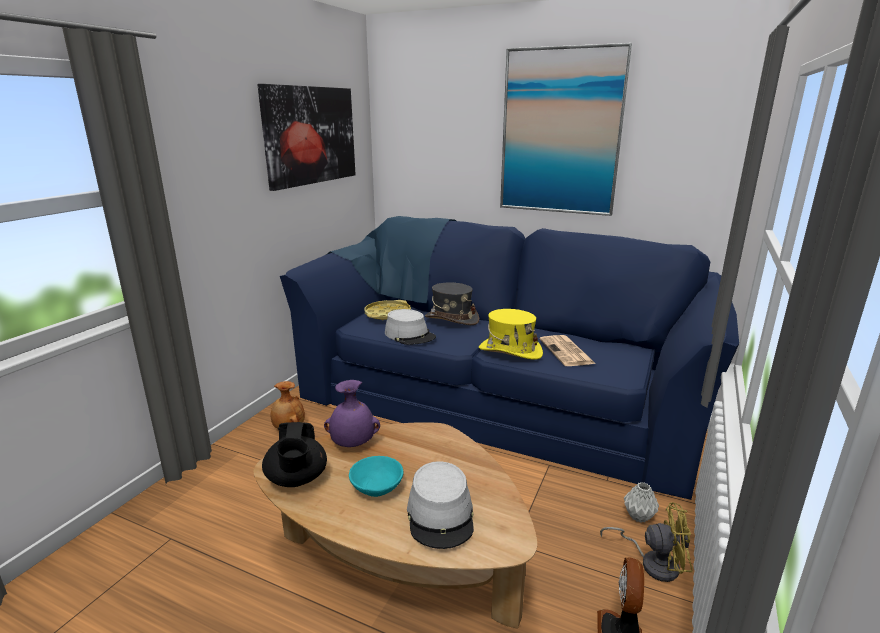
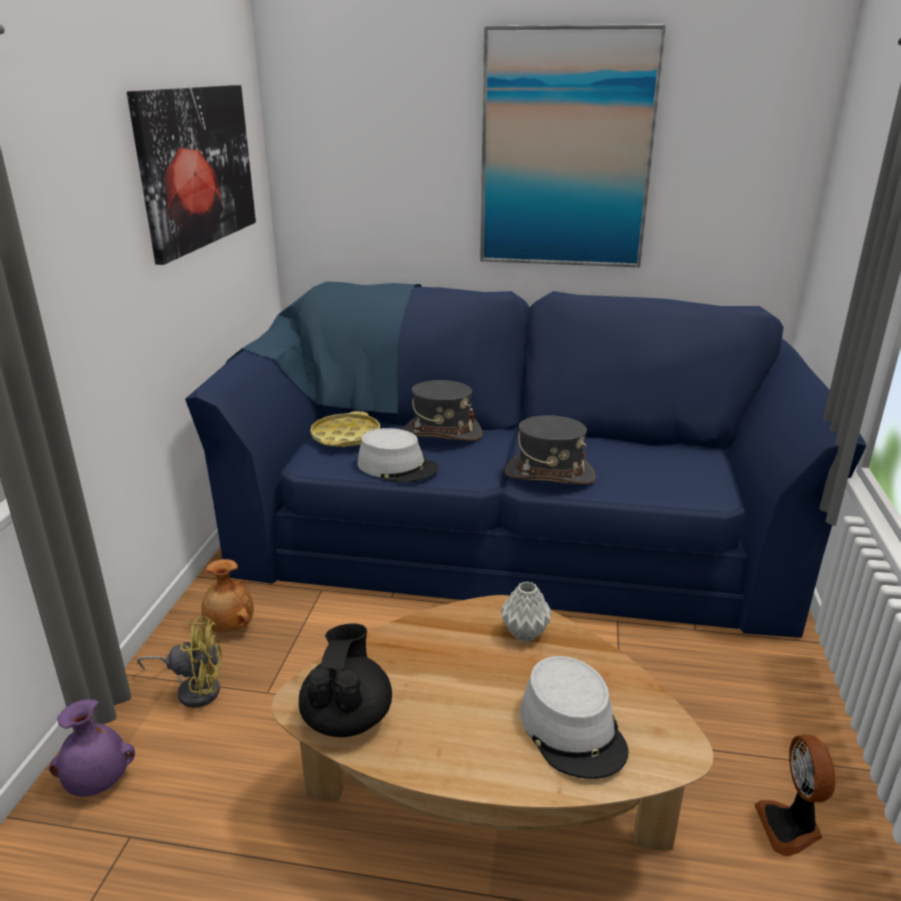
camera: 15 degrees left, 5 degrees up
black teapot [262,422,327,487] -> black teapot turned 150 degrees counterclockwise [299,623,392,737]
purple vase [324,380,380,447] -> purple vase moved to [49,699,135,797]
turquoise bowl [349,456,403,497] -> none
yellow hat [479,309,543,360] -> grey hat [505,415,596,484]
newspaper [540,335,596,366] -> none
yellow fan [600,502,692,582] -> yellow fan moved to [137,616,222,708]
grey vase [624,482,659,523] -> grey vase moved to [501,581,552,642]

